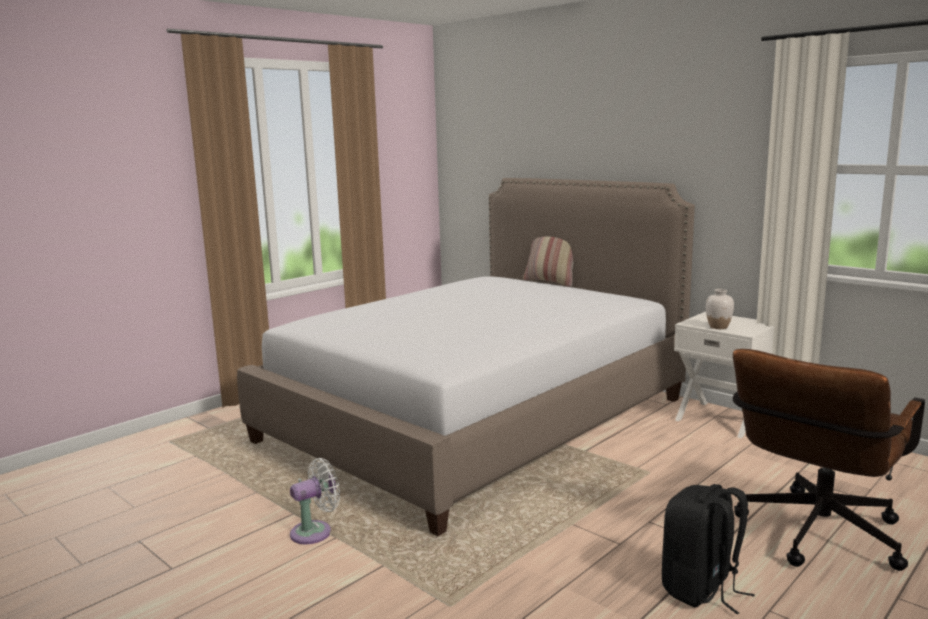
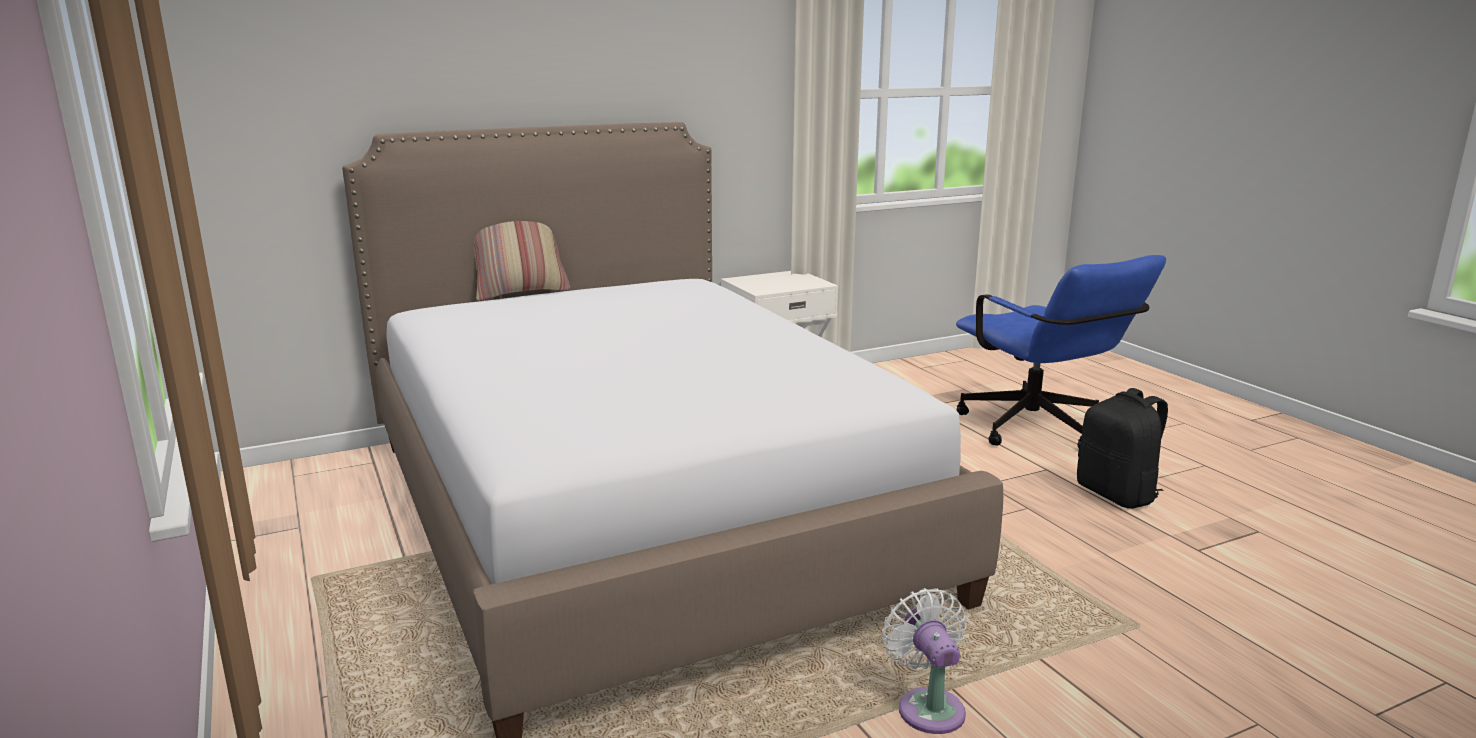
camera: 70 degrees left, 5 degrees up
white vase [706,289,734,329] -> none
brown office chair [733,349,925,571] -> blue office chair [956,255,1166,448]

